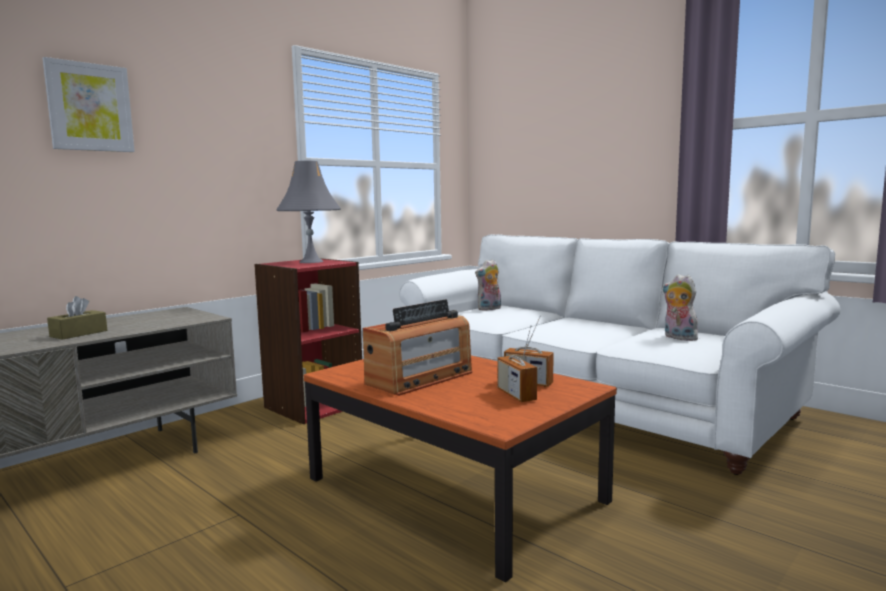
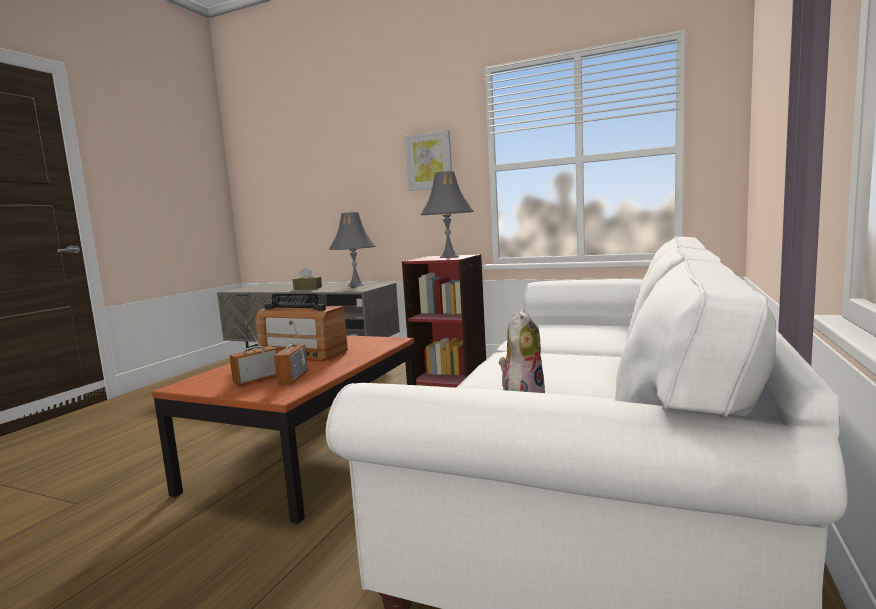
camera: 70 degrees right, 0 degrees up
picture [42,57,135,152] -> picture moved to [405,130,452,191]
plush toy [475,259,501,311] -> none
none -> grey table lamp [329,212,377,287]

